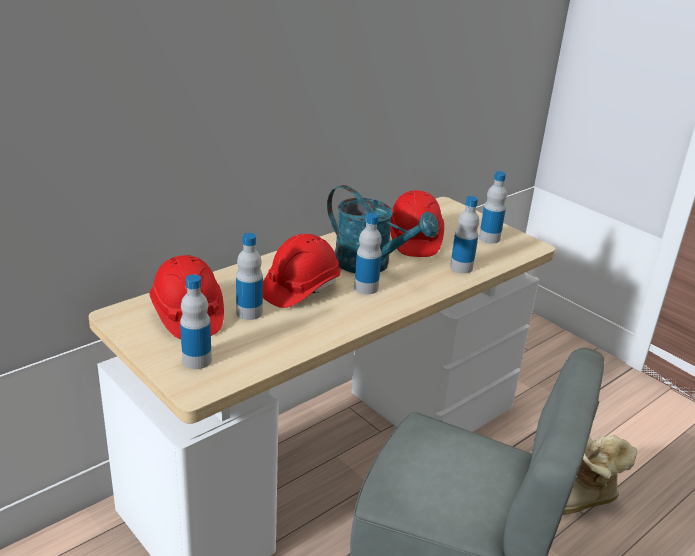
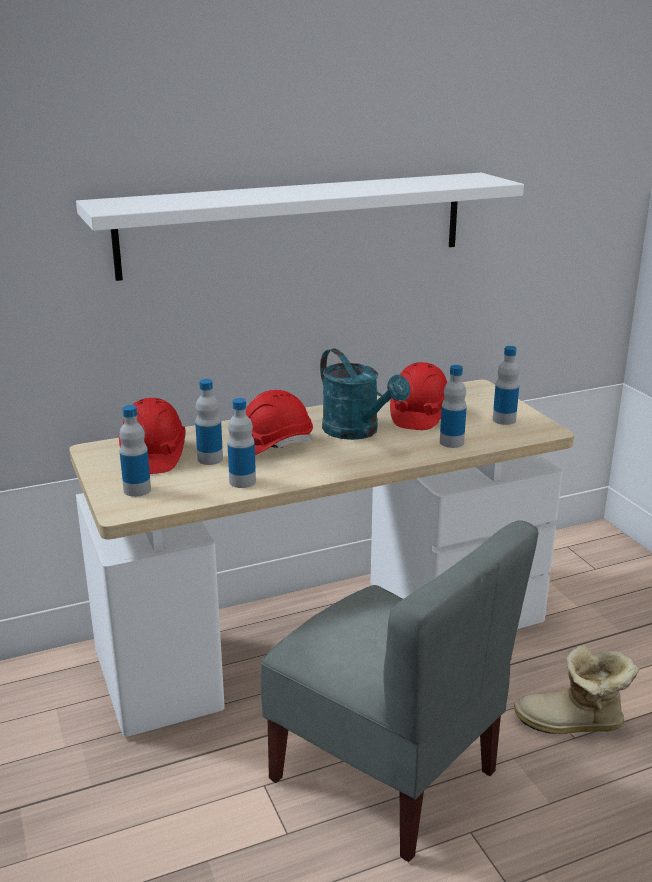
camera: 20 degrees right, 5 degrees down
bottle [354,213,382,294] -> bottle moved to [227,398,256,488]
none -> white shelf [76,173,524,281]

